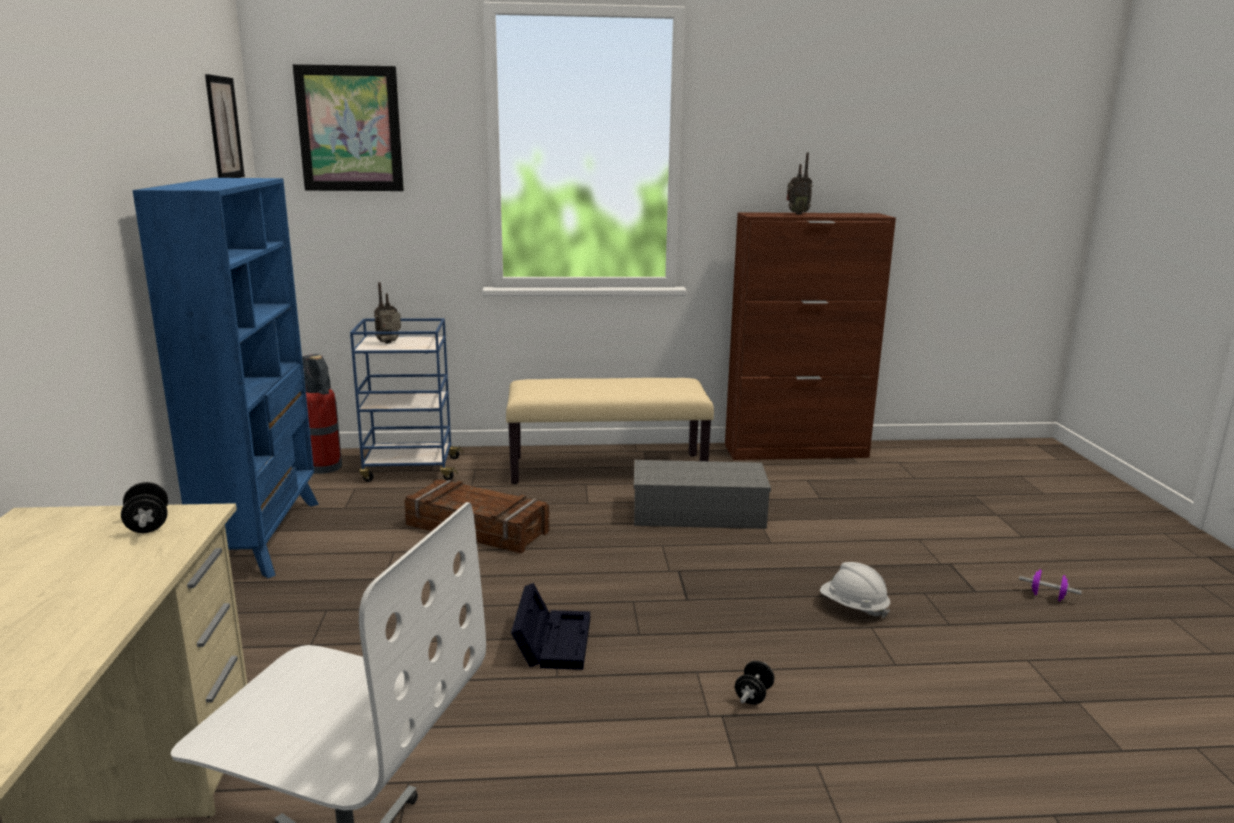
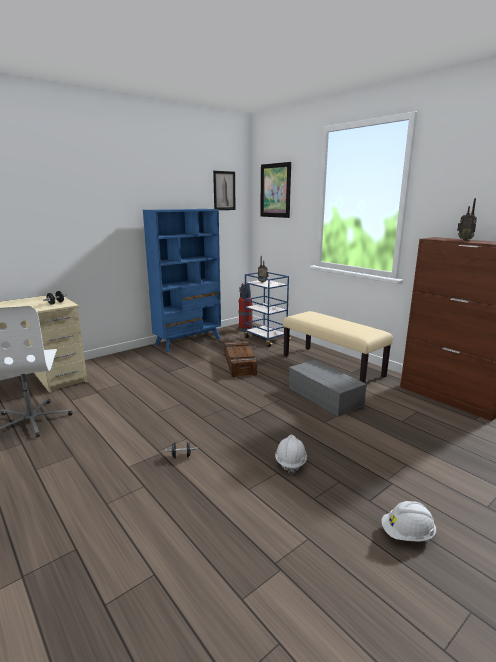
camera: 55 degrees right, 0 degrees up
black storage box [511,583,590,670] -> none
purple dumbbell [1019,570,1082,601] -> white hard hat [381,501,436,542]

